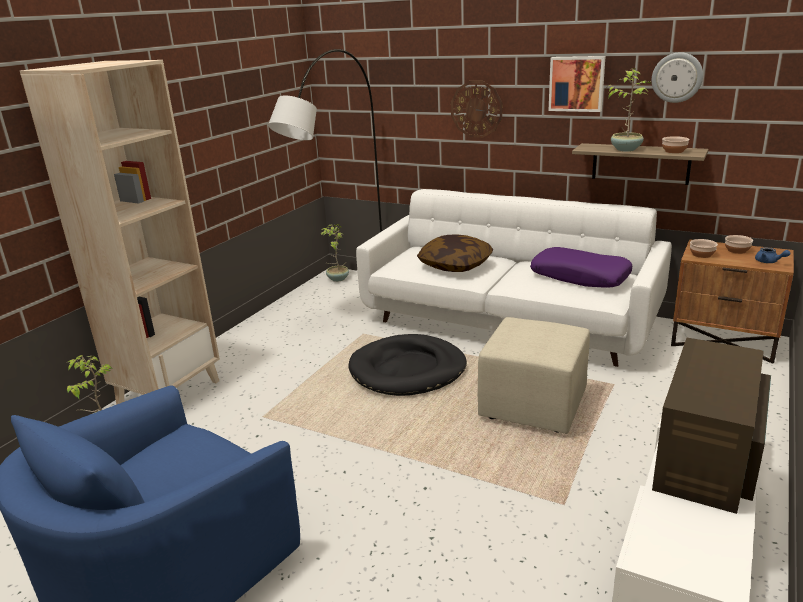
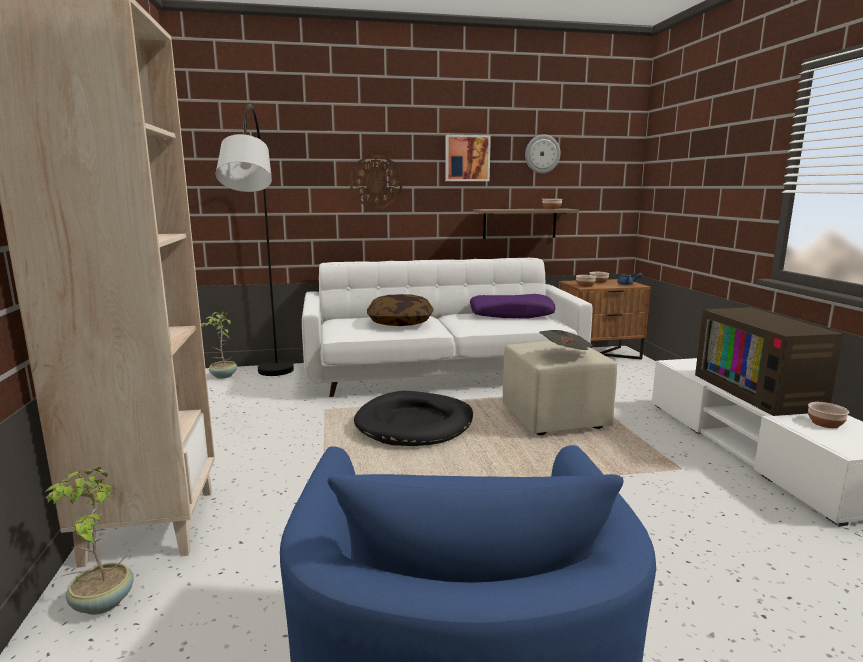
camera: 40 degrees left, 10 degrees down
potted plant [608,68,651,152] -> none
none -> newspaper [539,330,593,350]
none -> bowl [808,402,849,428]

